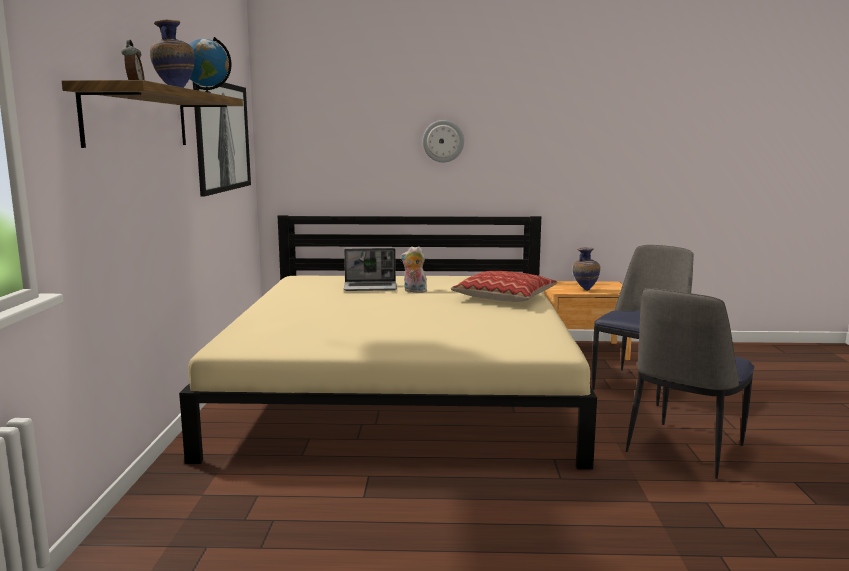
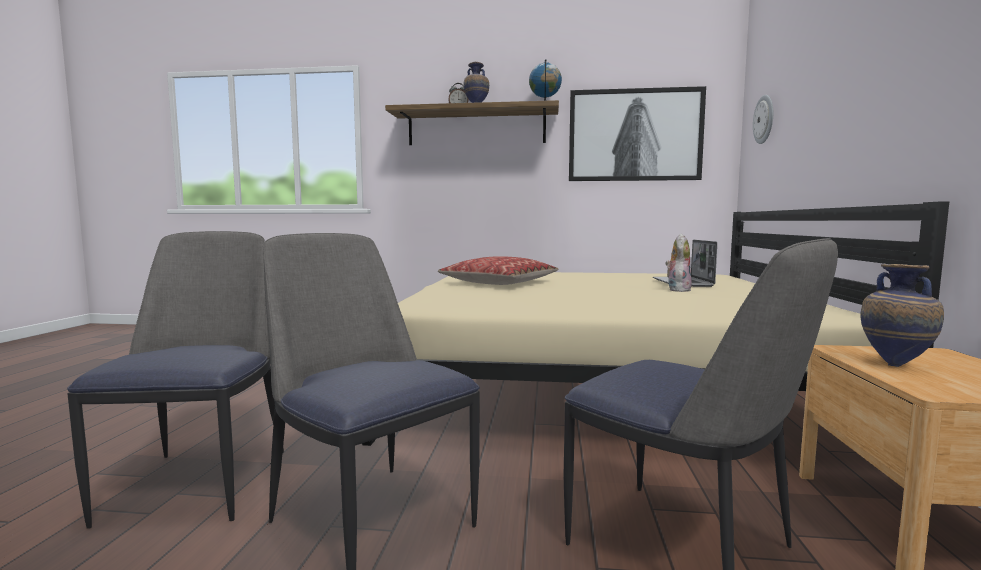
camera: 95 degrees right, 5 degrees down
wall clock [423,120,464,163] -> wall clock moved to [753,95,773,144]
pillow [451,271,557,302] -> pillow moved to [438,256,558,285]
none -> chair [67,231,284,529]

